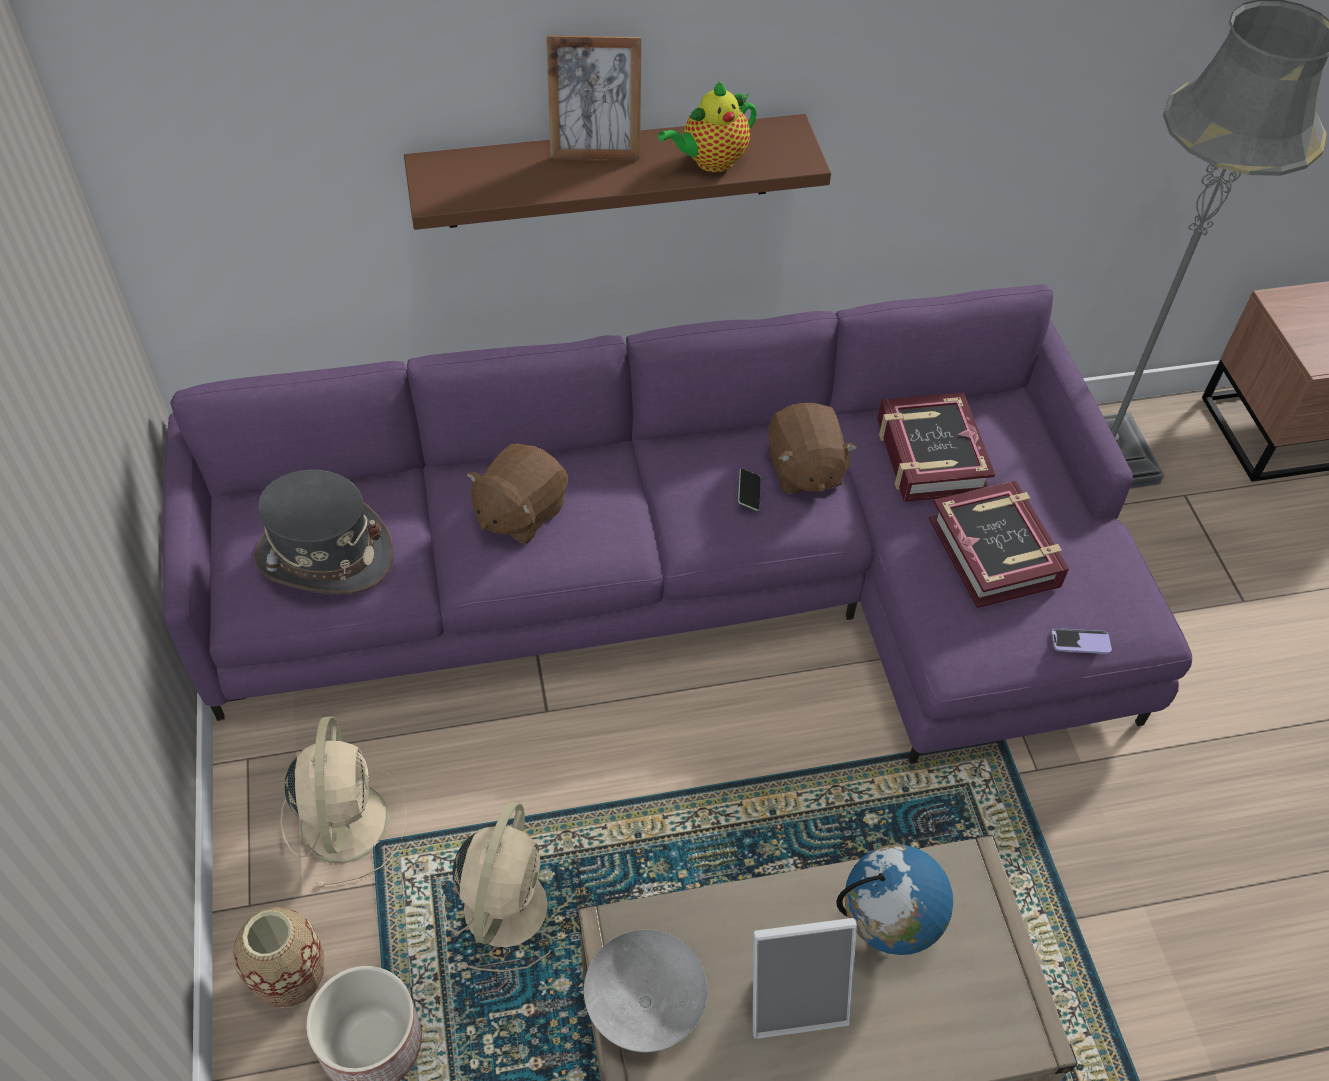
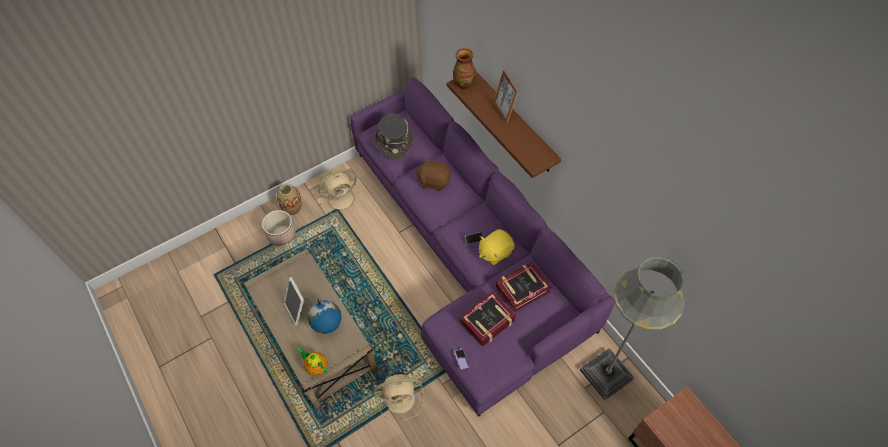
camera: 70 degrees right, 5 degrees up
beige fan [443,801,551,972] -> beige fan moved to [374,372,424,421]
grey bowl [584,930,707,1052] -> none
teapot [658,81,757,172] -> teapot moved to [296,347,328,376]
brown plush toy [768,403,858,494] -> yellow plush toy [479,229,515,265]
none -> vase [453,48,476,89]

